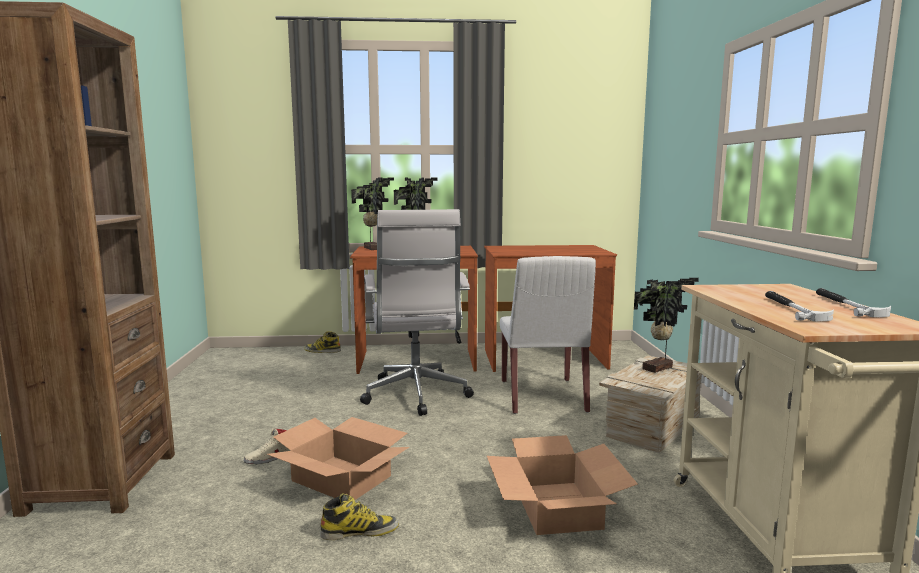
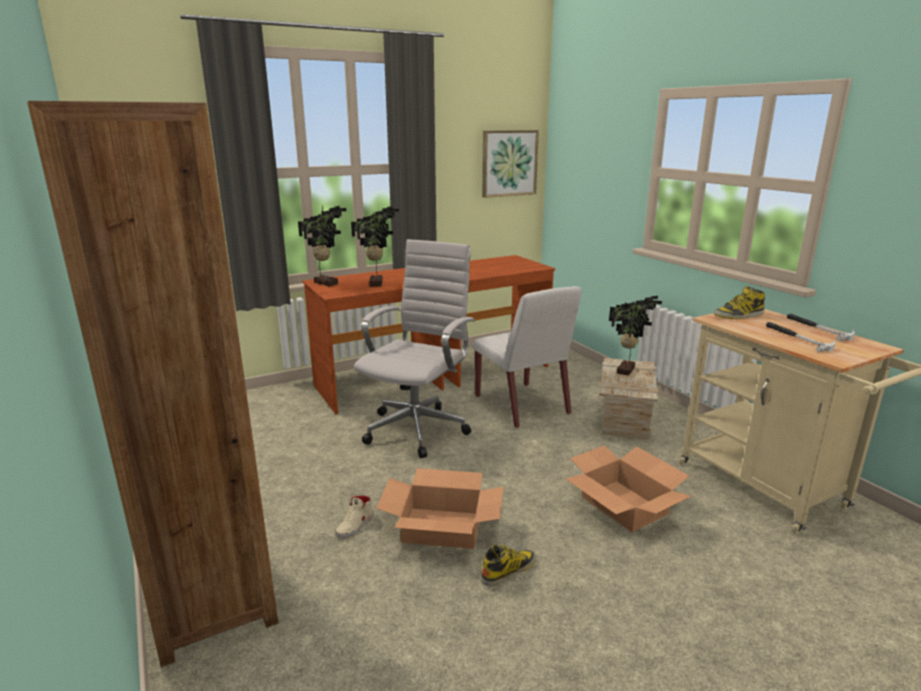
camera: 25 degrees left, 10 degrees up
boot [304,331,341,353] -> boot moved to [714,286,765,319]
white office chair [360,209,474,416] -> white office chair turned 120 degrees counterclockwise [354,239,475,458]
none -> picture [482,130,539,198]

